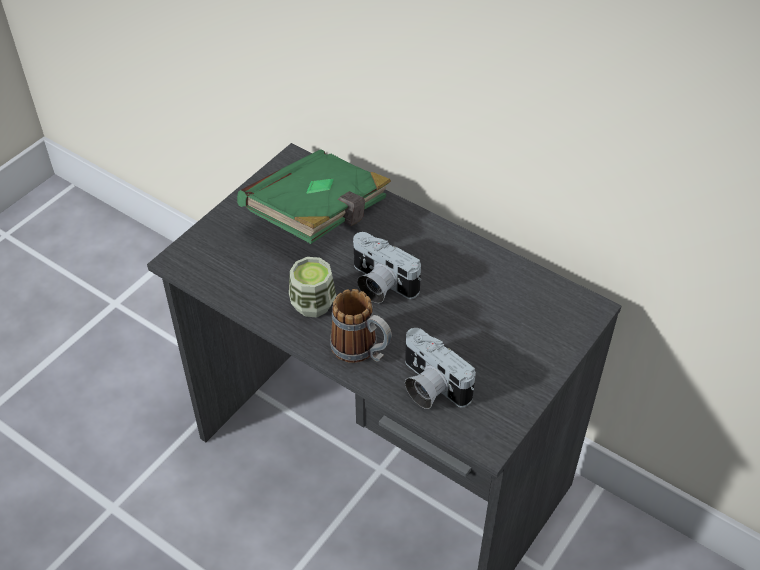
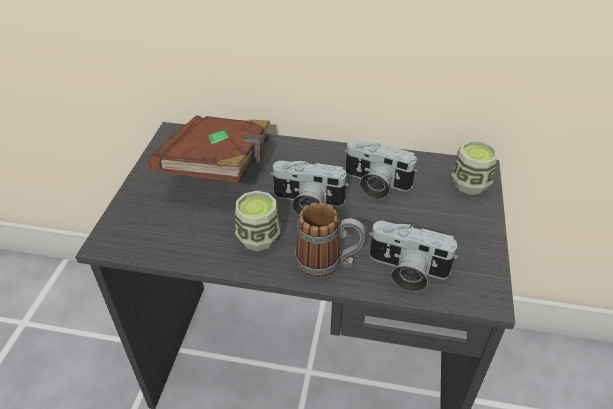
camera: 25 degrees left, 5 degrees down
green book [237,149,391,244] -> brown book [149,116,270,183]
none -> camera [345,140,418,199]
none -> cup [451,140,498,195]

